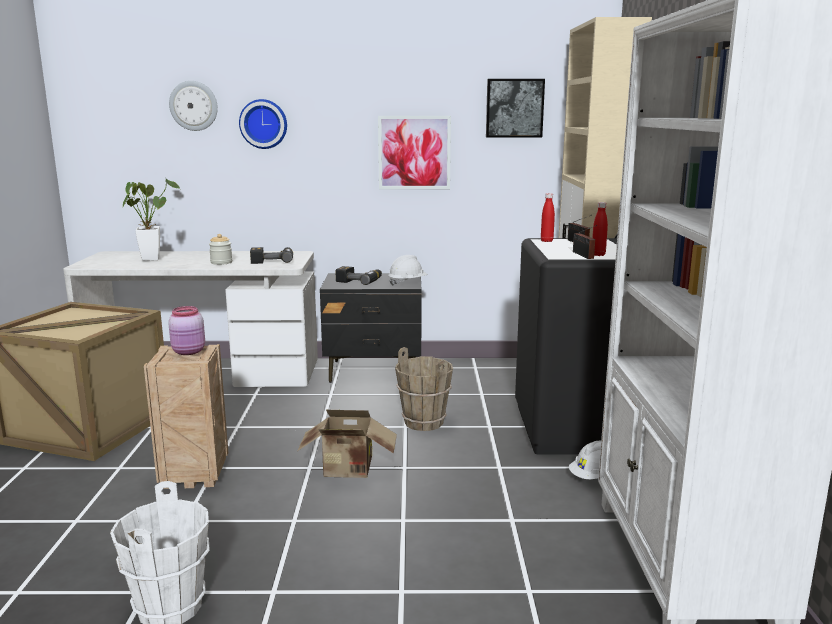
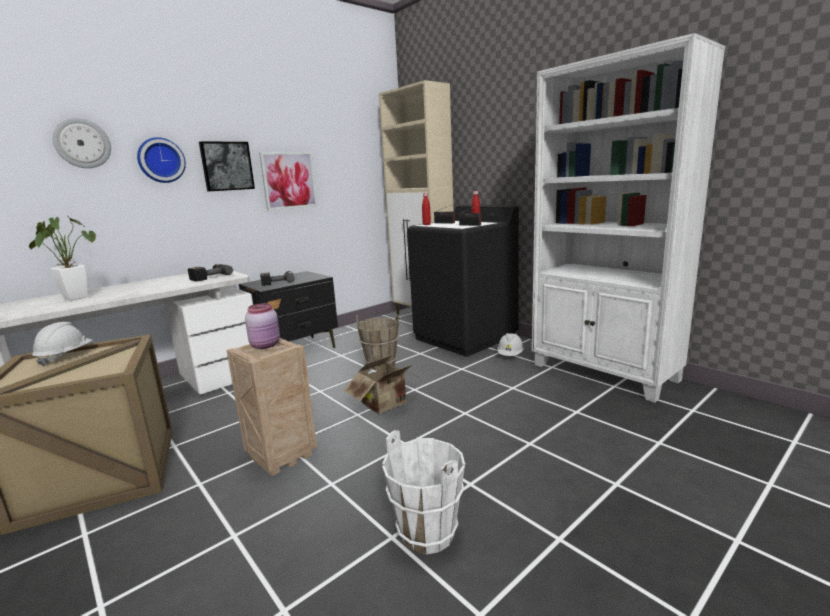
camera: 40 degrees left, 0 degrees up
jar [209,234,232,265] -> none
white hard hat [388,255,428,286] -> white hard hat moved to [32,322,93,366]
picture [486,79,545,137] -> picture moved to [199,141,255,192]

